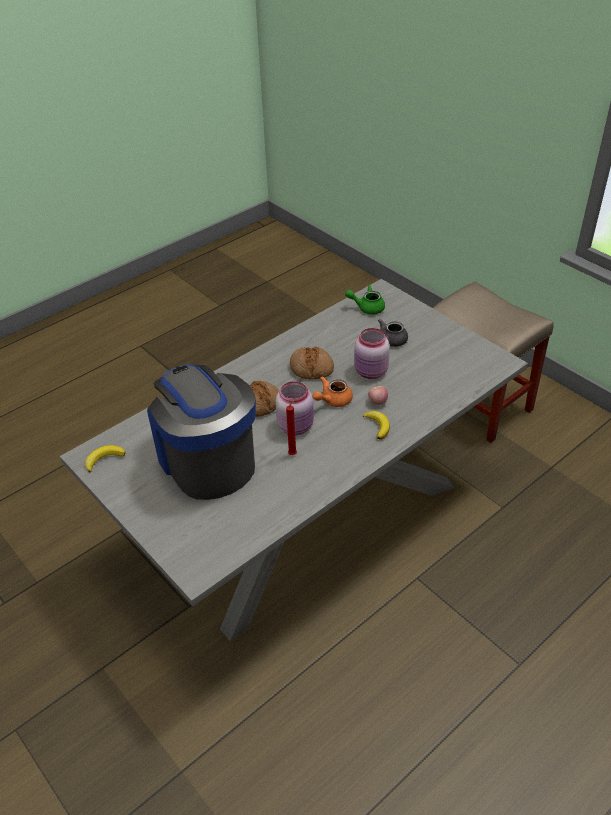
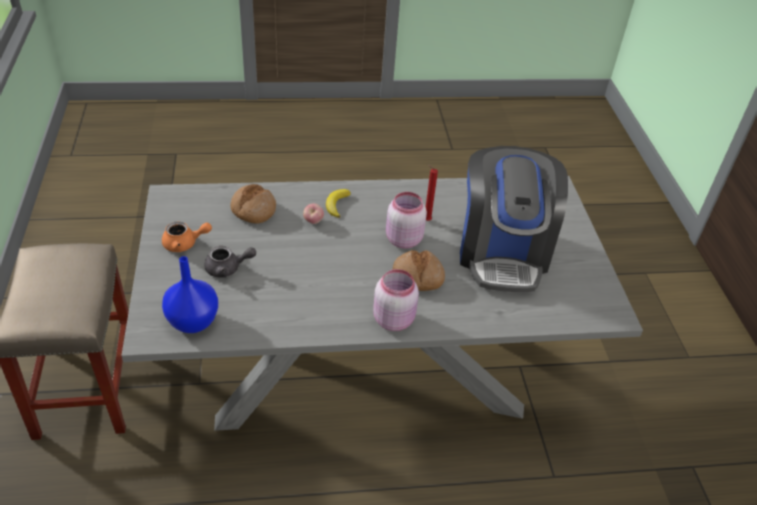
camera: 150 degrees left, 0 degrees up
banana [85,445,125,472] -> none
bread [290,346,334,380] -> bread moved to [230,184,276,224]
orange teapot [313,376,353,407] -> orange teapot moved to [162,221,212,252]
green teapot [345,285,385,314] -> blue vase [162,256,218,333]
pink jar [354,328,390,379] -> pink jar moved to [373,269,419,331]

